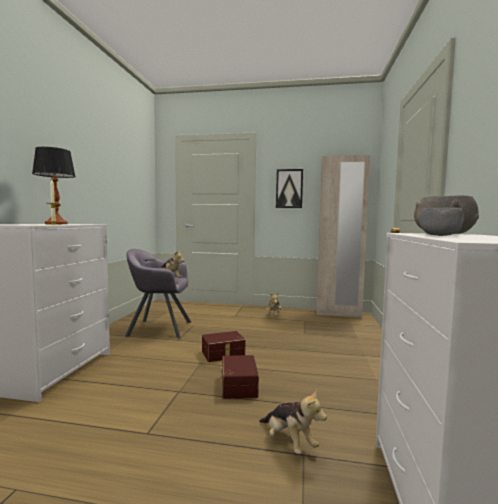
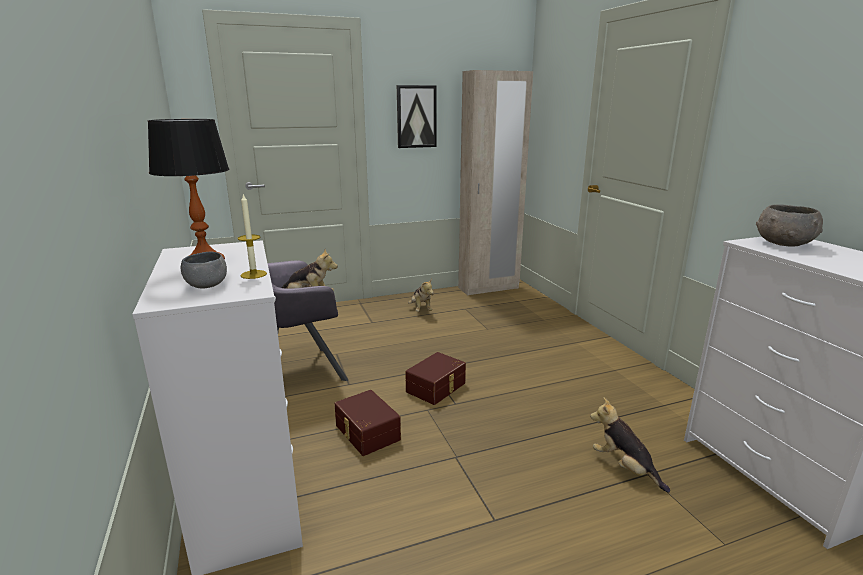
camera: 30 degrees left, 15 degrees up
brown storage box [219,355,259,399] -> brown storage box moved to [334,390,401,456]
plush toy [259,390,327,454] -> plush toy turned 150 degrees counterclockwise [590,397,670,493]
grey bowl [419,208,464,236] -> grey bowl moved to [181,252,227,288]

